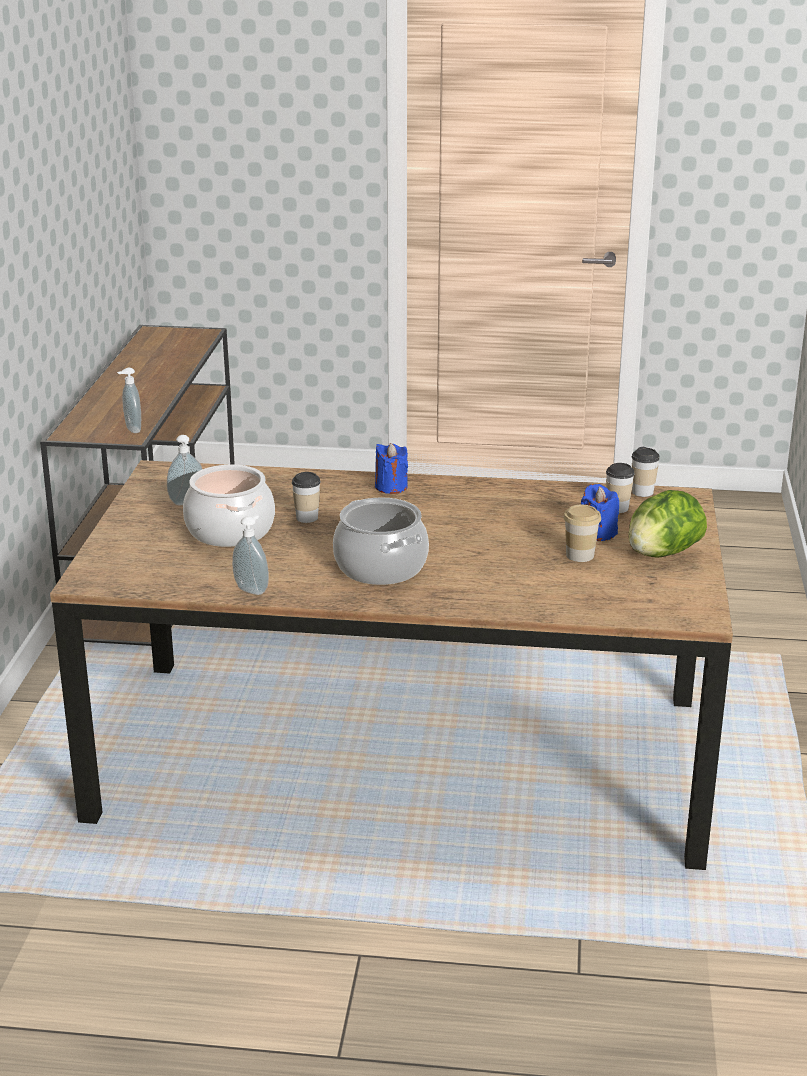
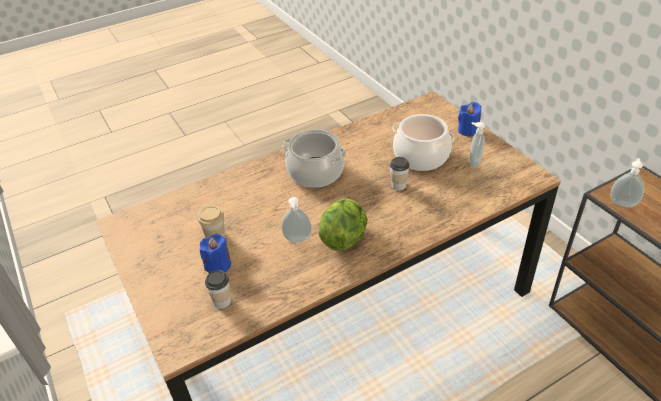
camera: 145 degrees right, 15 degrees up
soap dispenser [232,515,269,595] -> soap dispenser moved to [282,197,312,242]
blue candle [375,443,408,494] -> blue candle moved to [458,102,481,137]
lettuce [628,490,707,558] -> lettuce moved to [318,199,367,251]
cup [632,447,660,497] -> none

